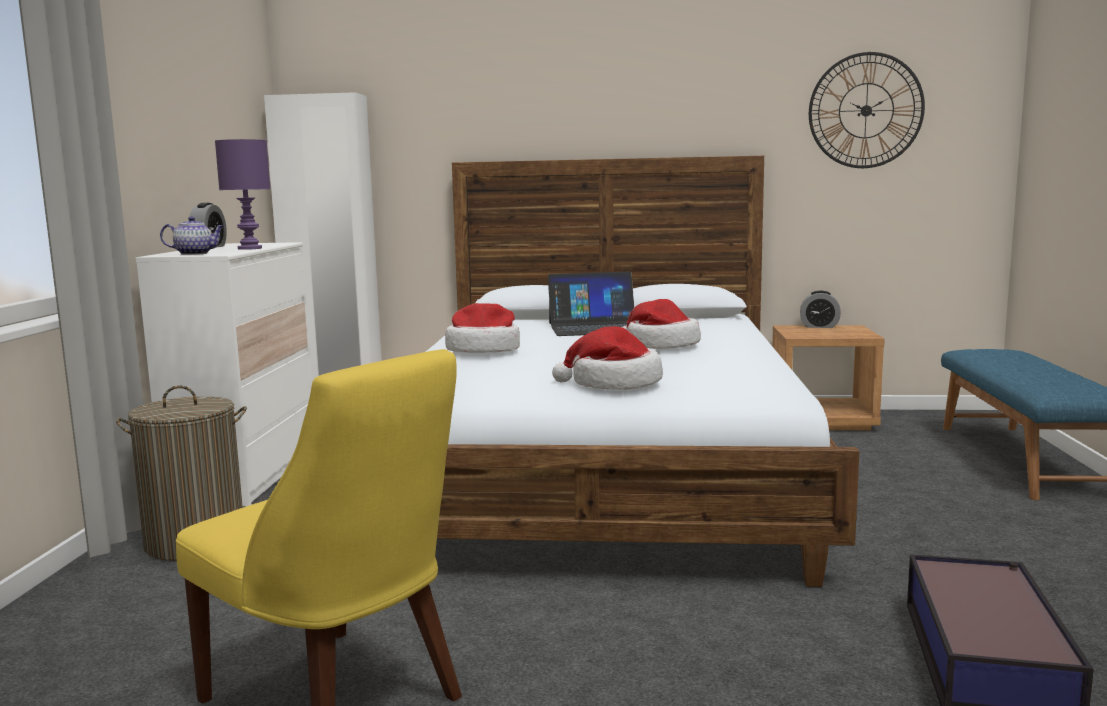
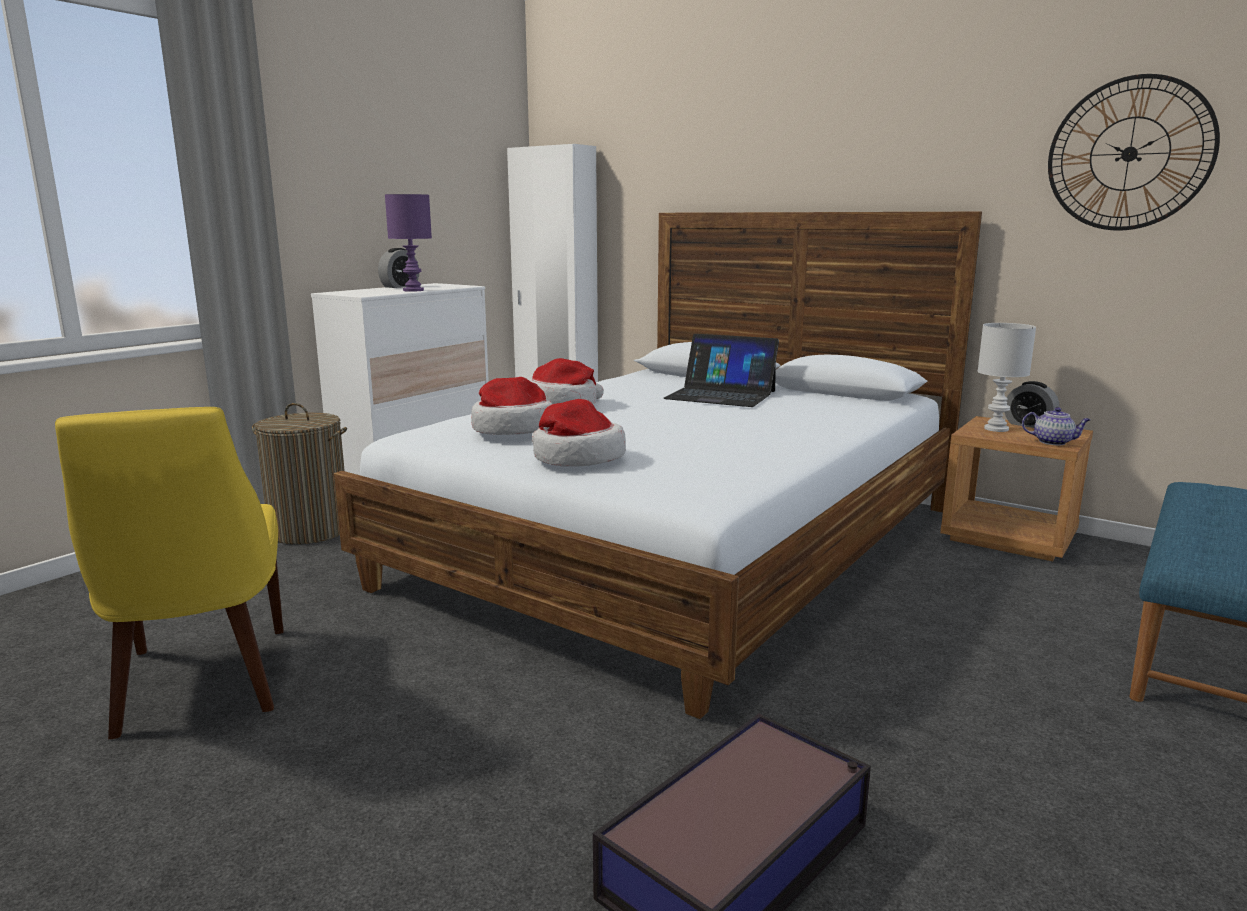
camera: 30 degrees right, 5 degrees up
teapot [160,217,224,255] -> teapot moved to [1022,407,1091,445]
hat [622,299,701,349] -> hat moved to [471,377,552,435]
none -> white table lamp [978,323,1036,432]

